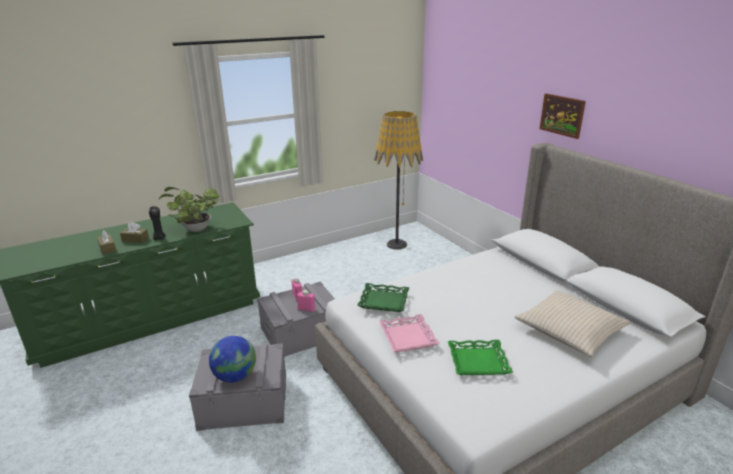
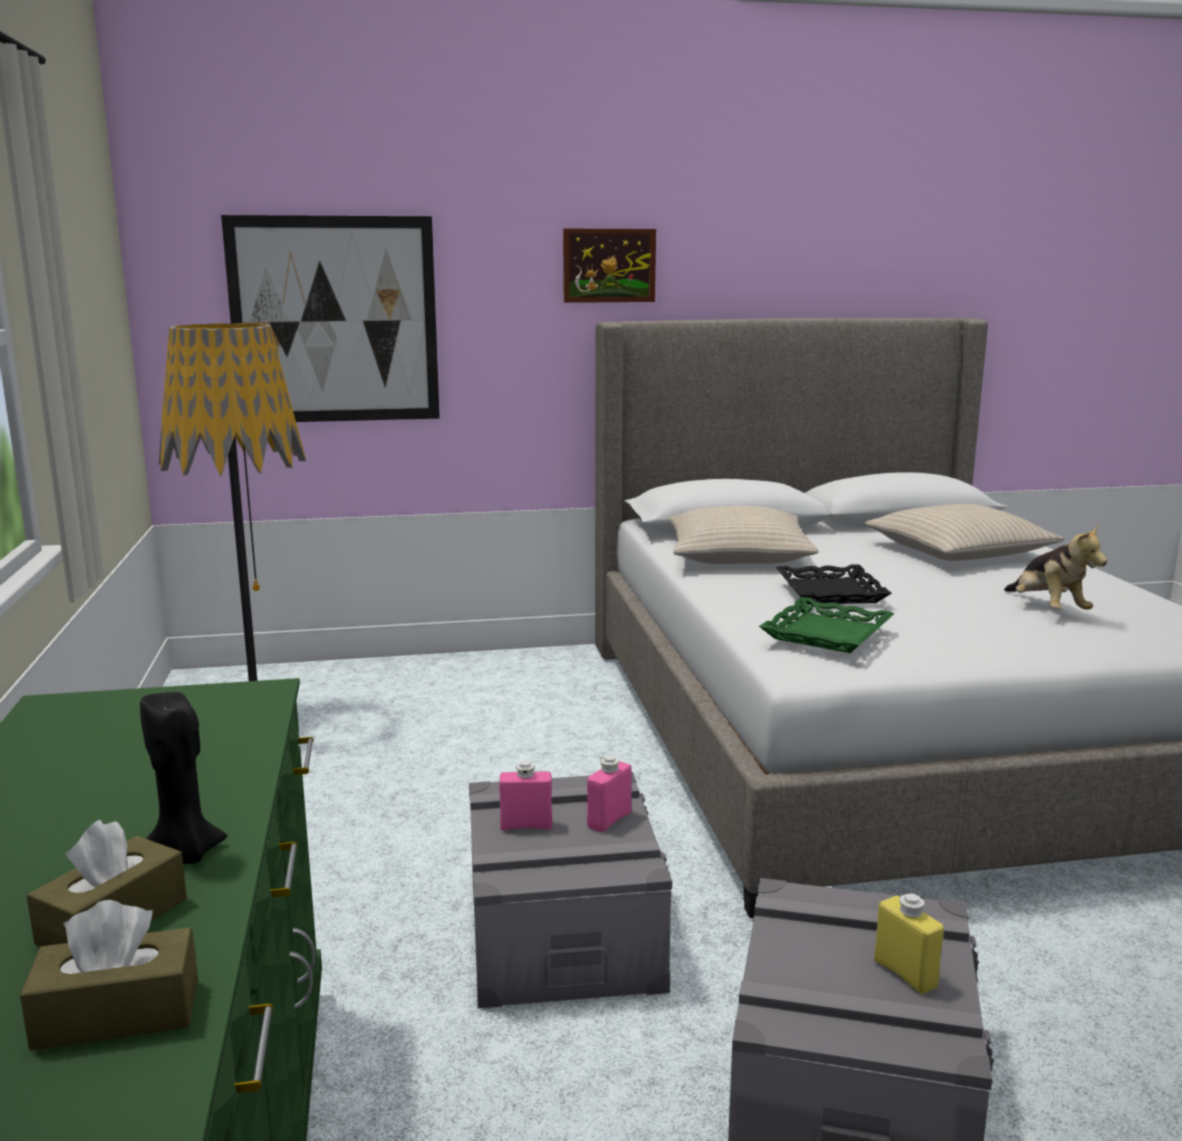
camera: 70 degrees left, 10 degrees down
potted plant [159,187,219,232] -> none
globe [209,336,256,383] -> yellow bottle [874,894,944,994]
pink tray [379,314,440,352] -> none
green tray [448,340,513,375] -> plush toy [1004,525,1107,610]
none -> picture [221,215,440,422]
none -> beige pillow [669,506,818,564]
none -> black tray [776,564,892,604]

